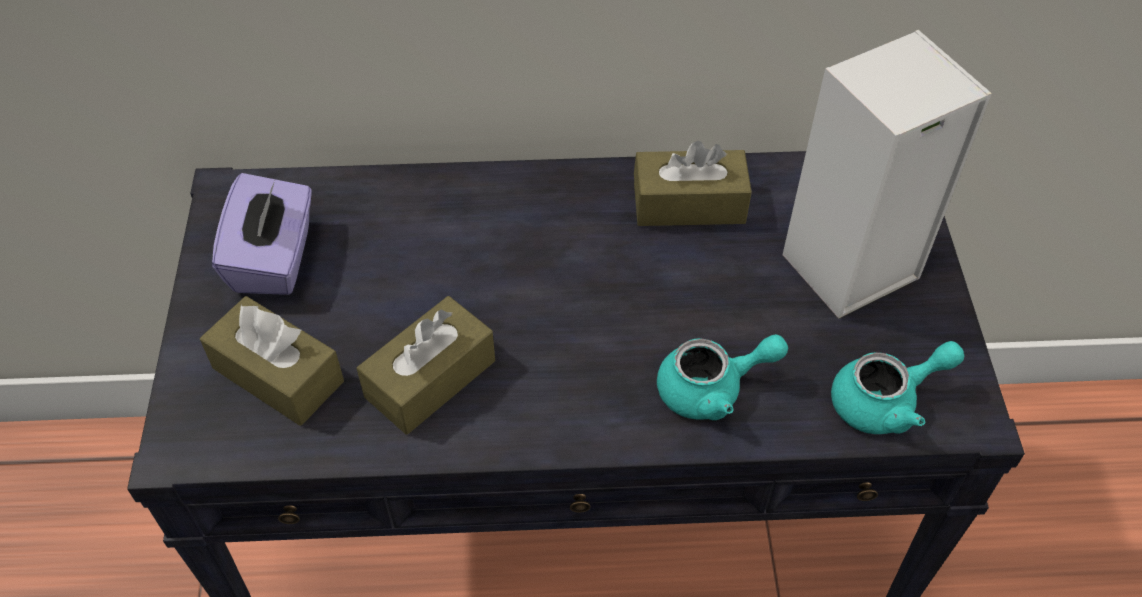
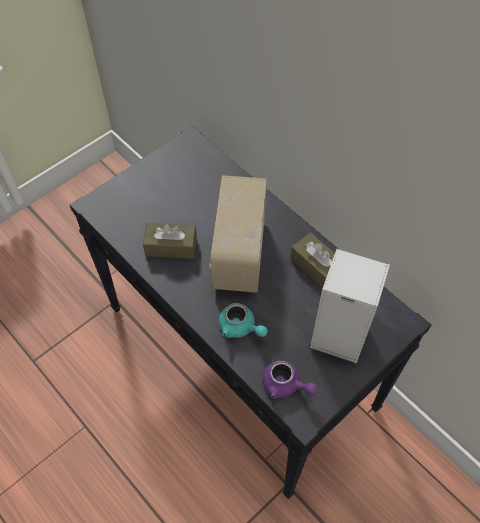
camera: 50 degrees right, 5 degrees up
brown tissue box [200,296,344,426] -> none
purple tissue box [212,173,312,295] -> none
turquoise teapot [831,341,964,434] -> purple teapot [262,361,318,399]
none -> radio [209,175,267,293]

